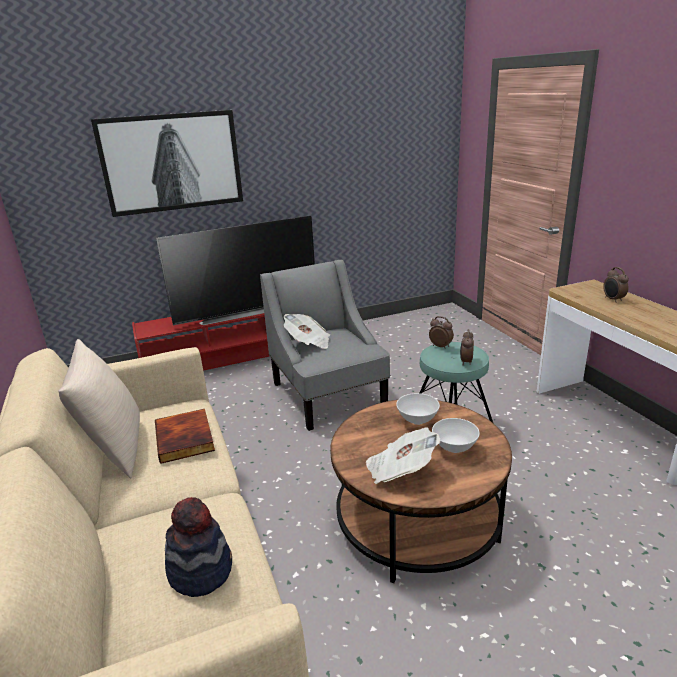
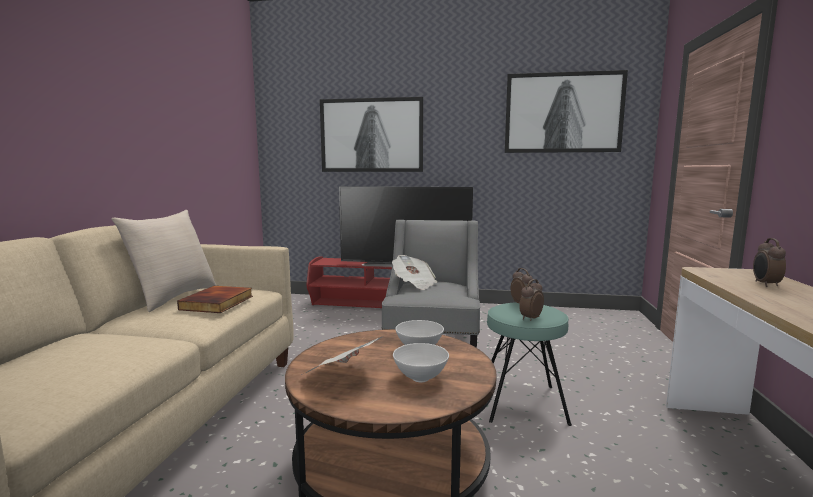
camera: 30 degrees right, 15 degrees down
hat [165,497,232,597] -> none
none -> picture [505,70,628,153]

